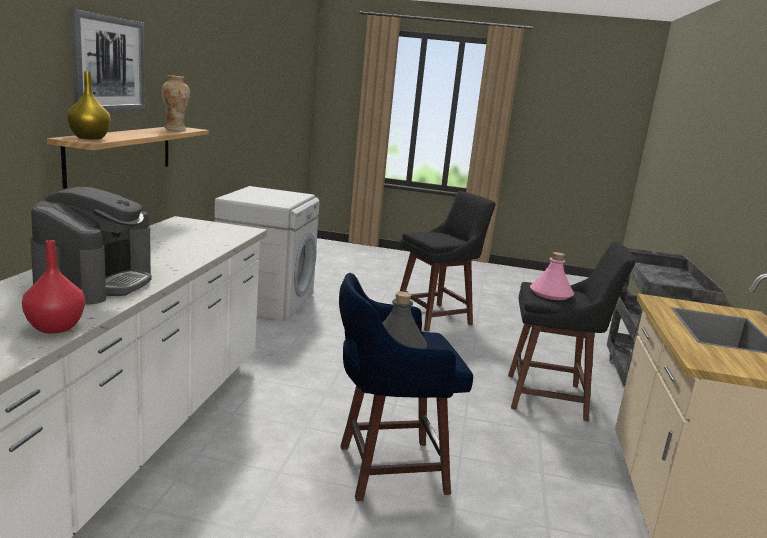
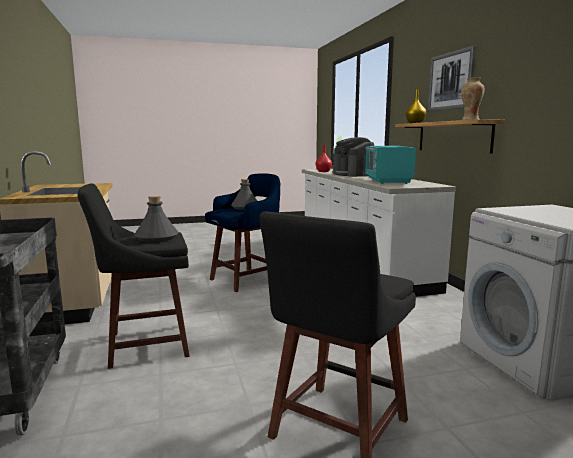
camera: 155 degrees right, 5 degrees down
pink bottle [530,252,574,300] -> grey bottle [134,196,179,242]
none -> turquoise microwave [365,146,416,184]

